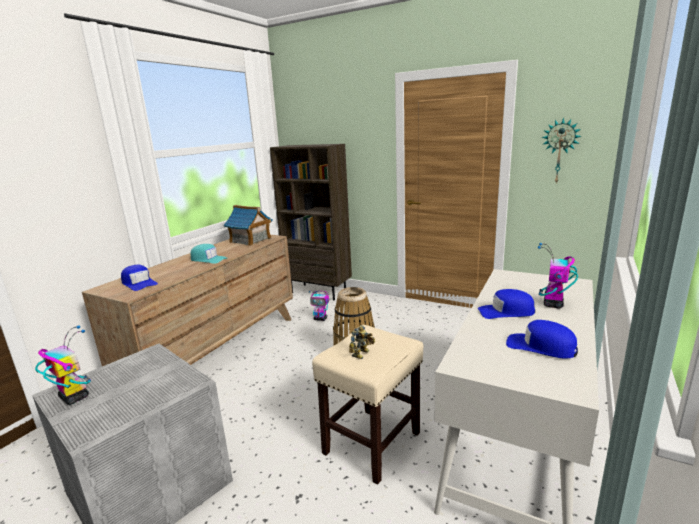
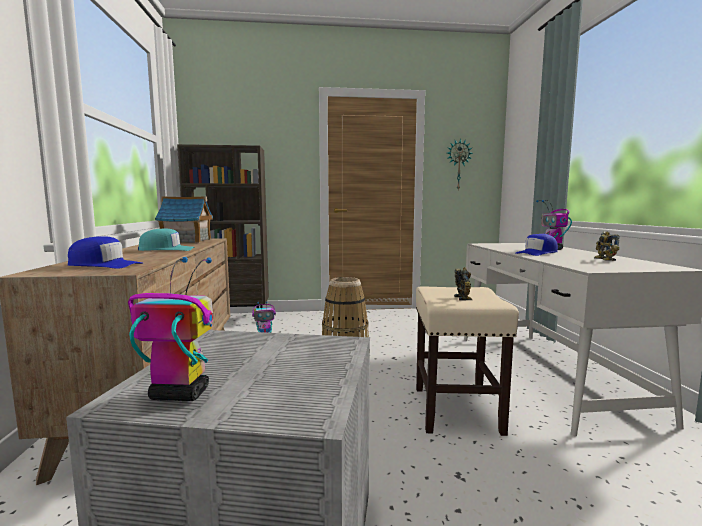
camera: 35 degrees left, 10 degrees down
blue cap [506,320,578,359] -> toy robot [594,231,620,261]

